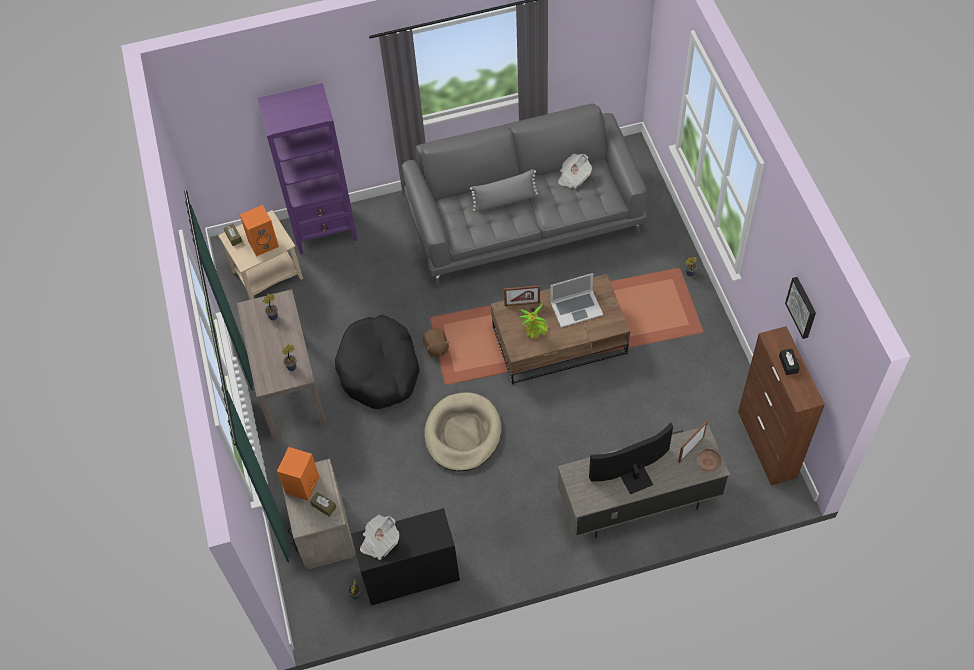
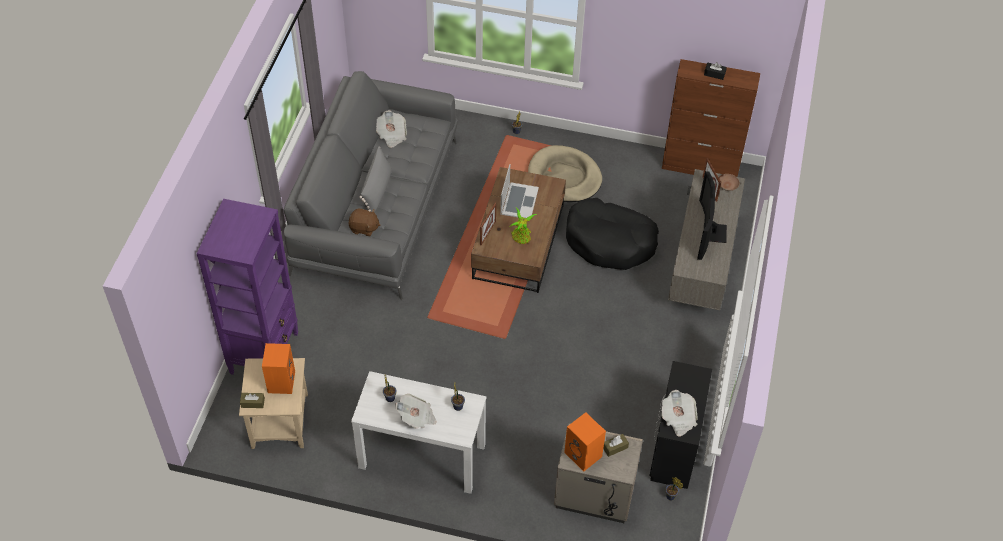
camera: 65 degrees left, 5 degrees down
brown console table [237,289,327,439] -> white console table [351,371,487,494]
black dog bed [335,315,420,409] -> black dog bed moved to [566,198,659,270]
brown plush toy [423,328,450,357] -> brown plush toy moved to [348,209,380,236]
beige dog bed [424,392,501,472] -> beige dog bed moved to [528,145,602,202]
picture [785,277,816,339] -> none
none -> newspaper [395,394,437,429]

